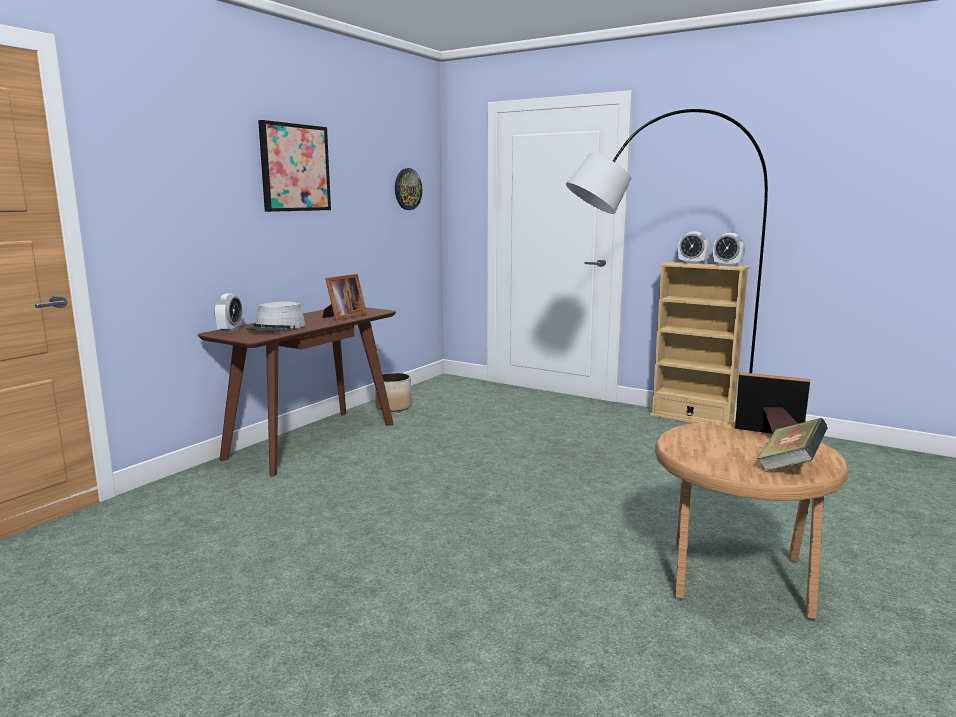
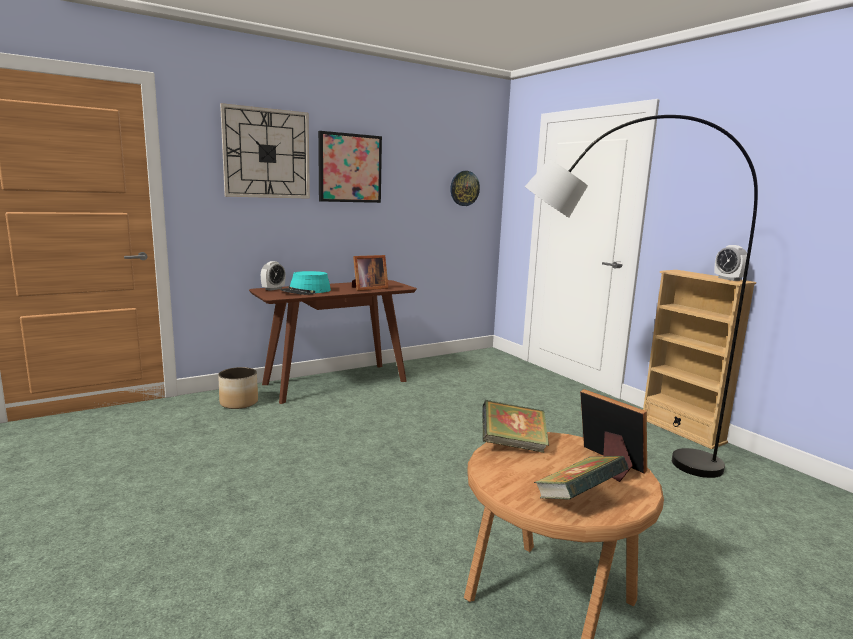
camera: 25 degrees right, 0 degrees up
grey hat [247,302,305,332] -> turquoise hat [280,271,331,295]
planter [375,373,412,412] -> planter moved to [218,367,258,409]
alarm clock [678,232,709,264] -> none
none -> wall clock [220,103,310,199]
none -> book [482,400,549,453]

